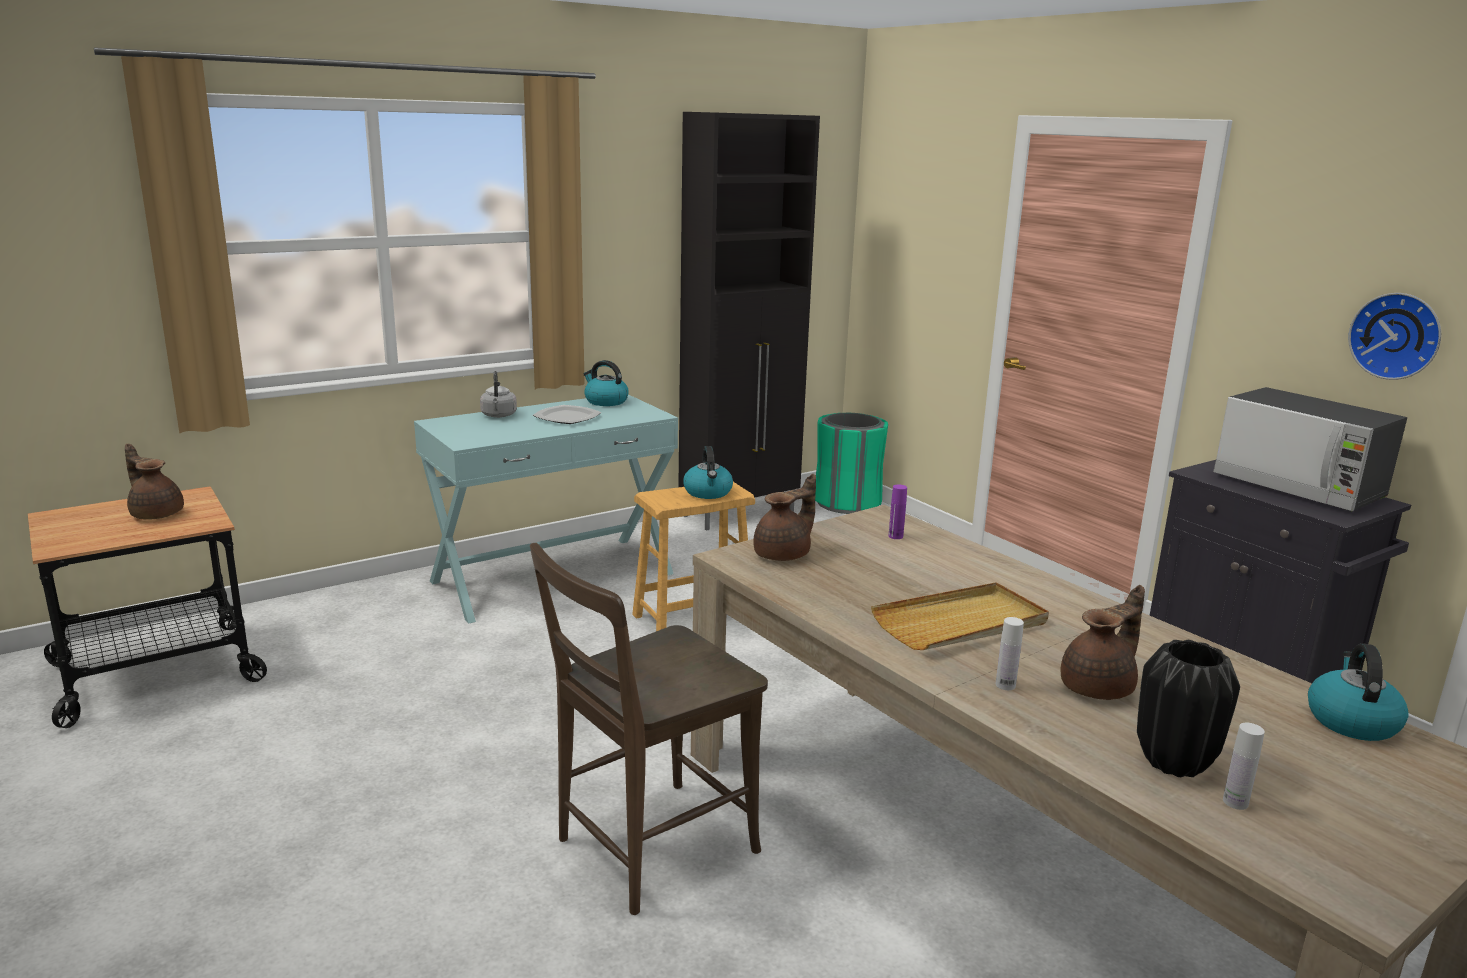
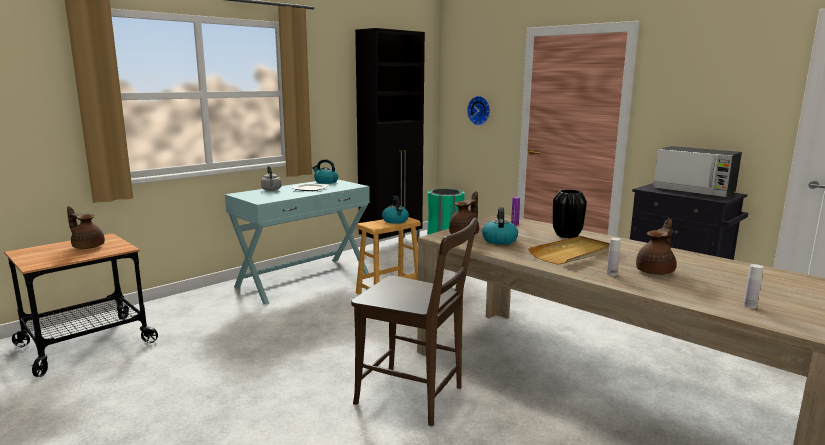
camera: 10 degrees left, 5 degrees down
brown chair [530,543,768,915] -> brown chair turned 105 degrees counterclockwise [351,218,478,426]
black vase [1137,640,1240,777] -> black vase moved to [553,189,587,238]
kettle [1308,643,1409,741] -> kettle moved to [482,207,518,245]
wall clock [1348,293,1441,380] -> wall clock moved to [467,96,490,126]

